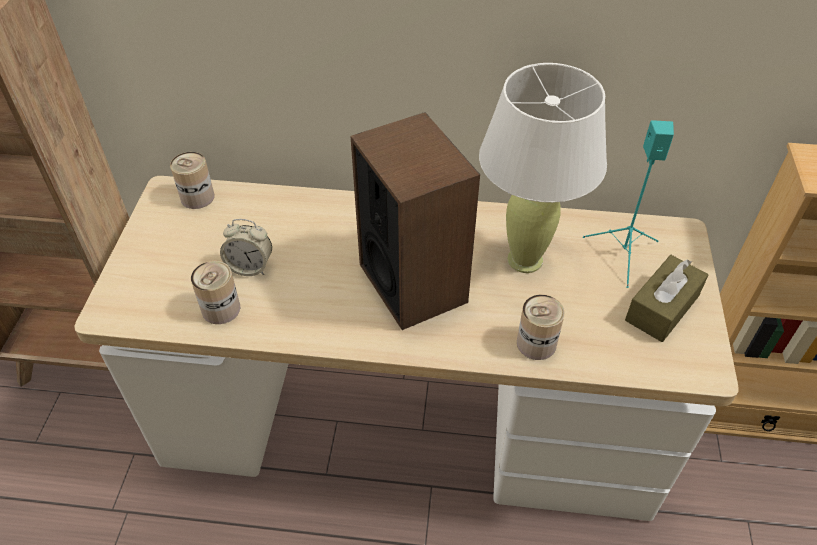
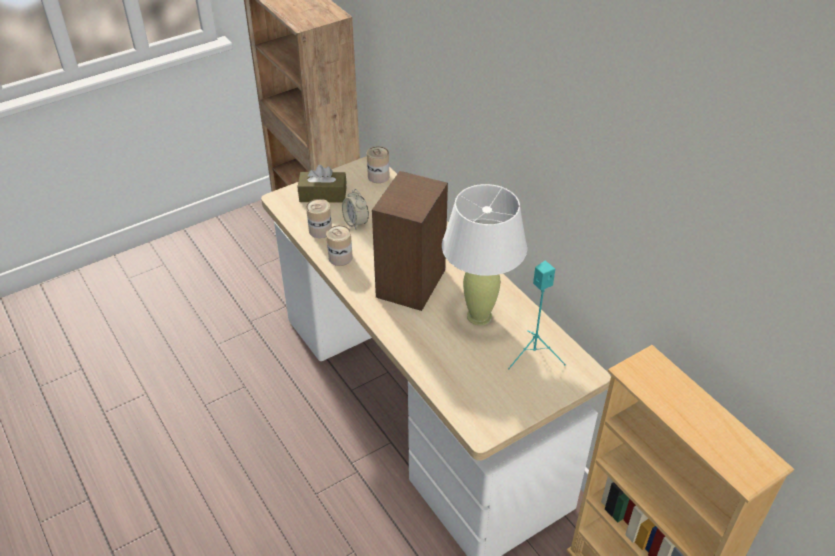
camera: 50 degrees right, 5 degrees down
can [517,295,565,360] -> can moved to [326,225,353,266]
brown tissue box [625,255,708,342] -> brown tissue box moved to [298,165,346,203]

